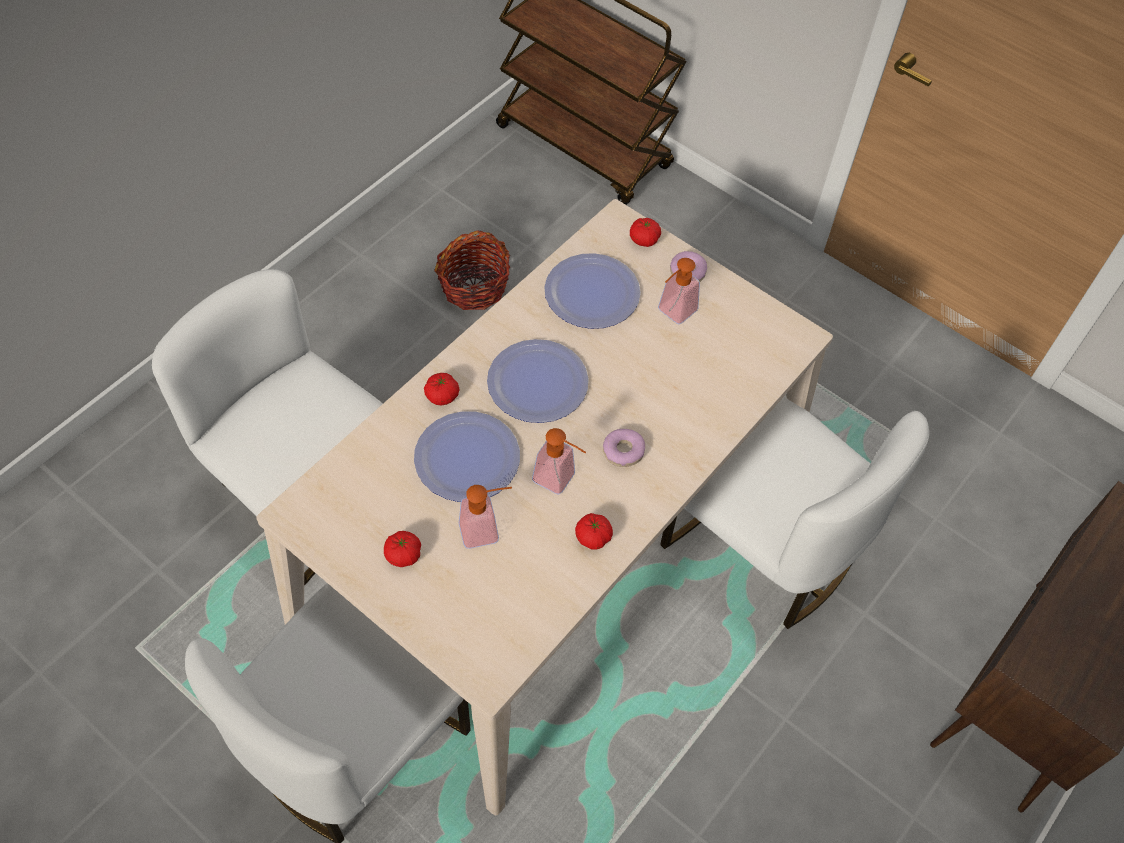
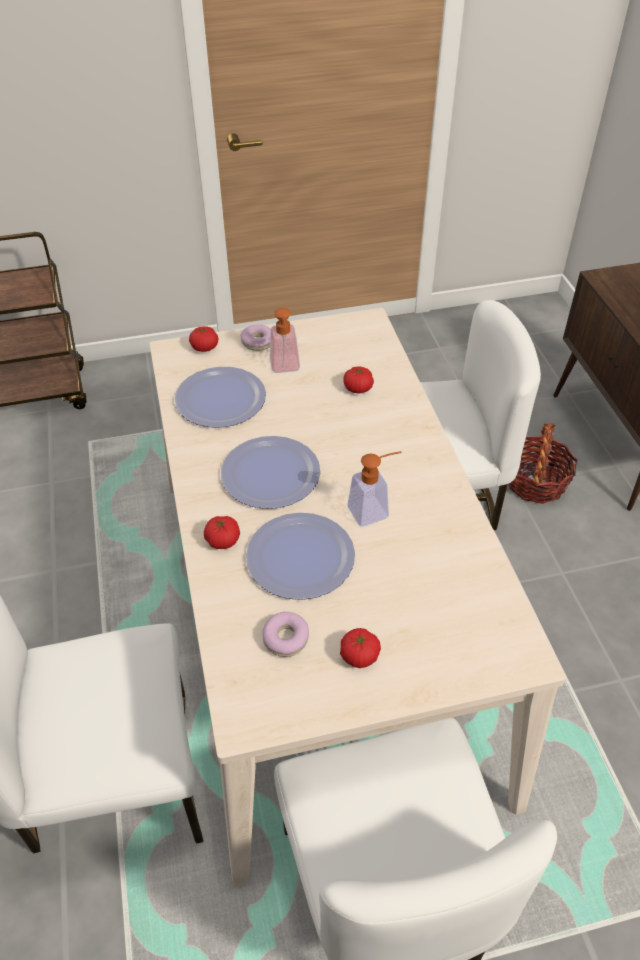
camera: 50 degrees left, 10 degrees down
basket [434,230,510,310] -> basket moved to [509,423,577,504]
soap dispenser [459,485,512,549] -> none
tomato [575,513,613,550] -> tomato moved to [343,367,374,393]
donut [603,429,645,467] -> donut moved to [262,612,309,657]

